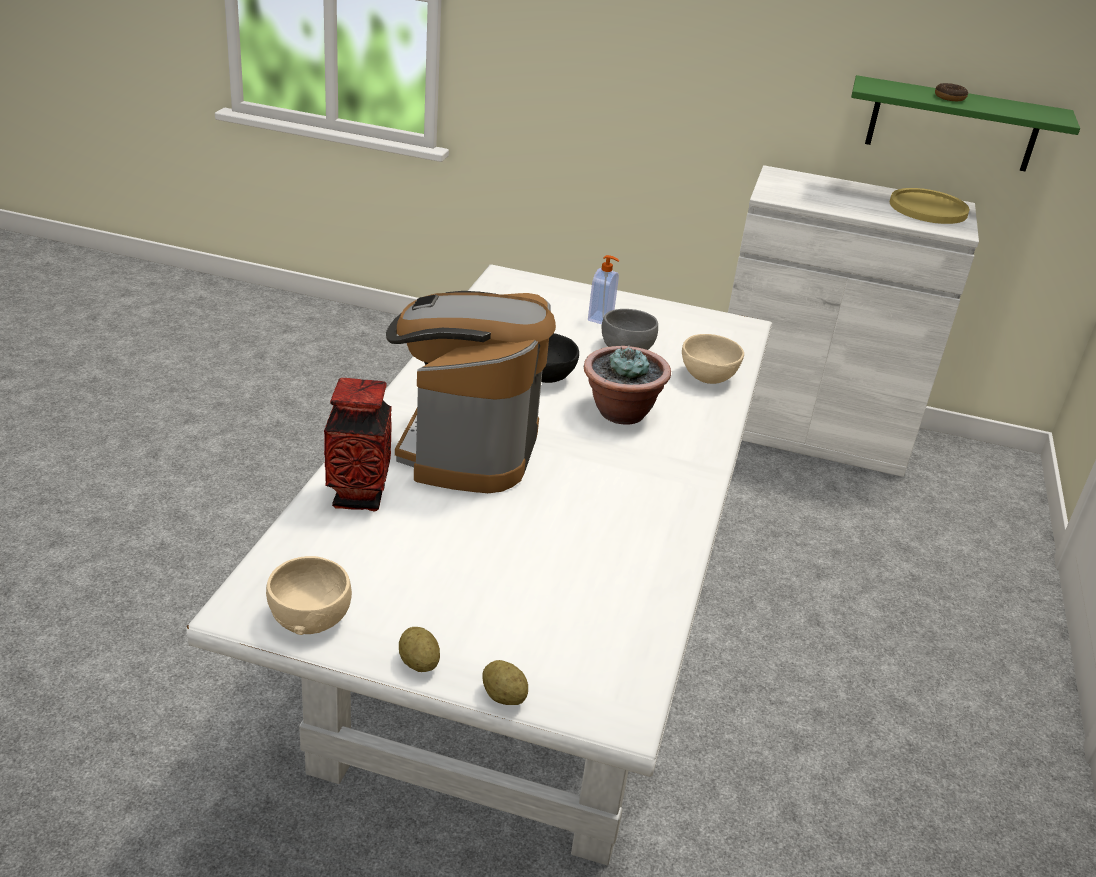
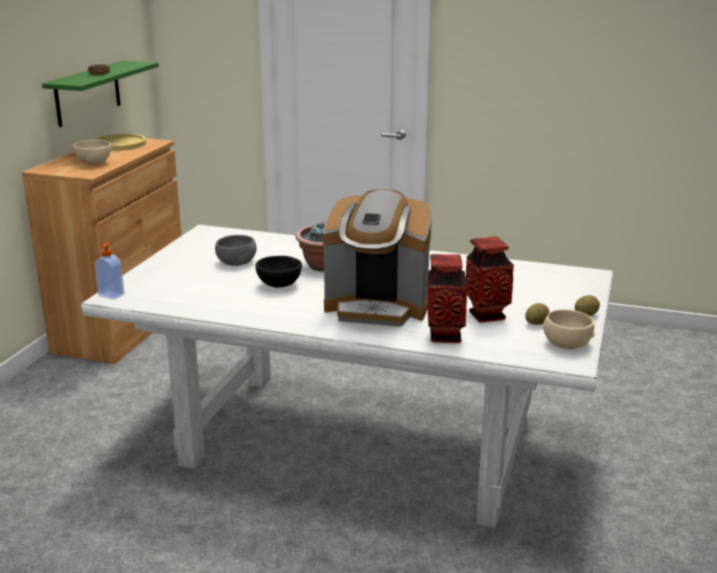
camera: 85 degrees left, 10 degrees down
potato [483,660,528,705] -> potato moved to [525,303,550,325]
soap dispenser [588,255,620,324] -> soap dispenser moved to [95,242,125,300]
beige bowl [682,334,744,384] -> beige bowl moved to [72,140,112,164]
white cabinet [728,165,979,477] -> brown cabinet [22,138,182,364]
none -> vase [466,236,514,322]

